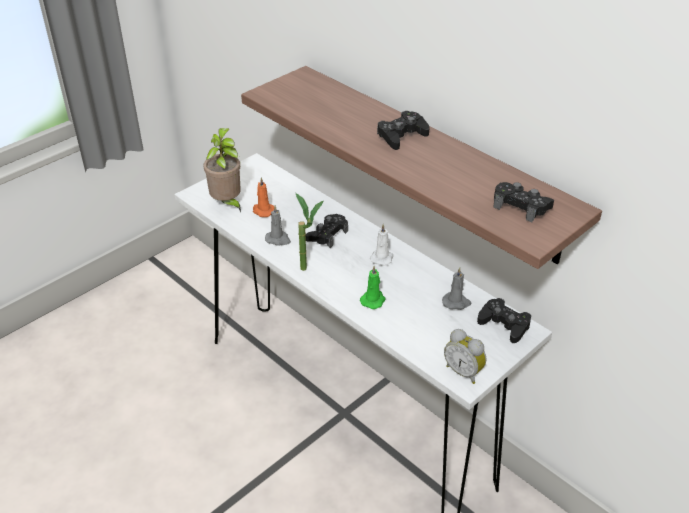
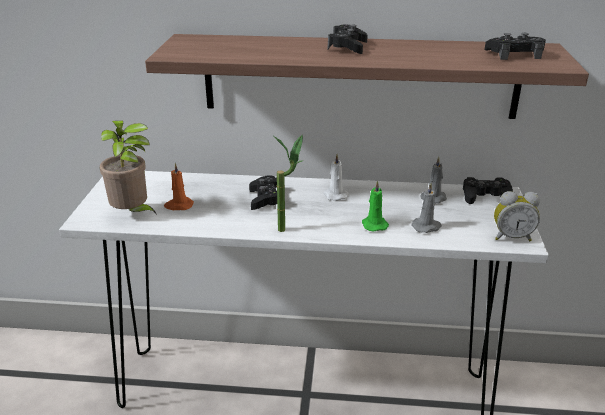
camera: 40 degrees left, 10 degrees down
grey candle [265,205,291,246] -> grey candle moved to [411,183,442,233]

